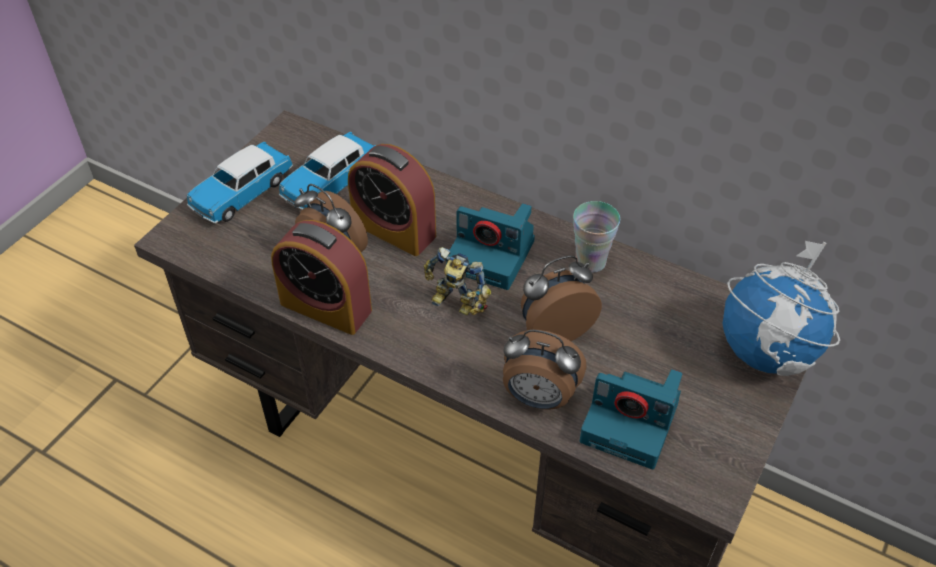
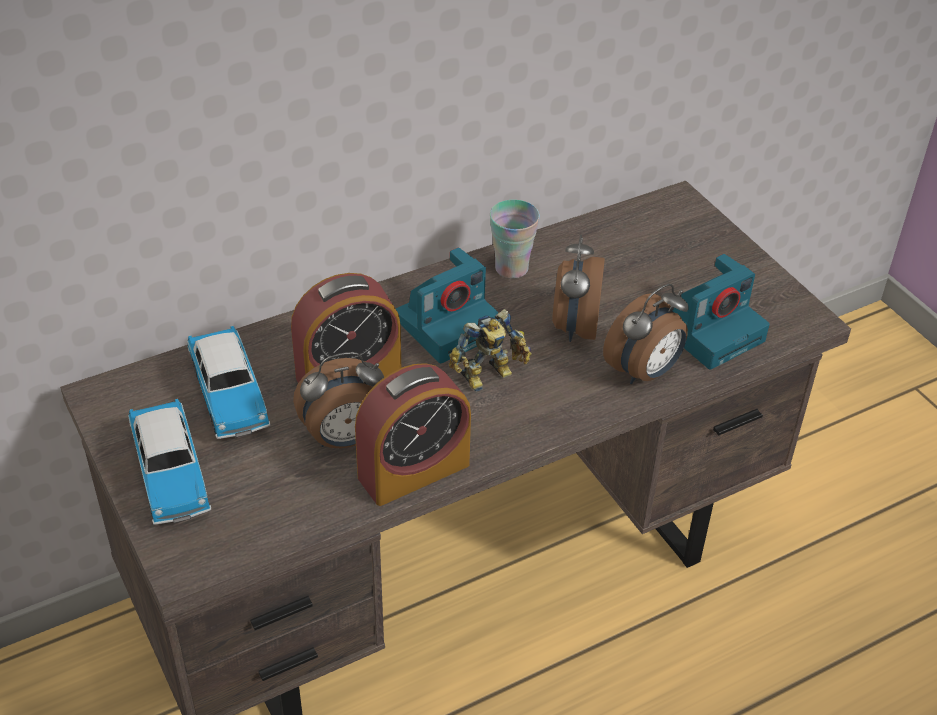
camera: 60 degrees left, 5 degrees down
globe [723,241,840,376] -> none

